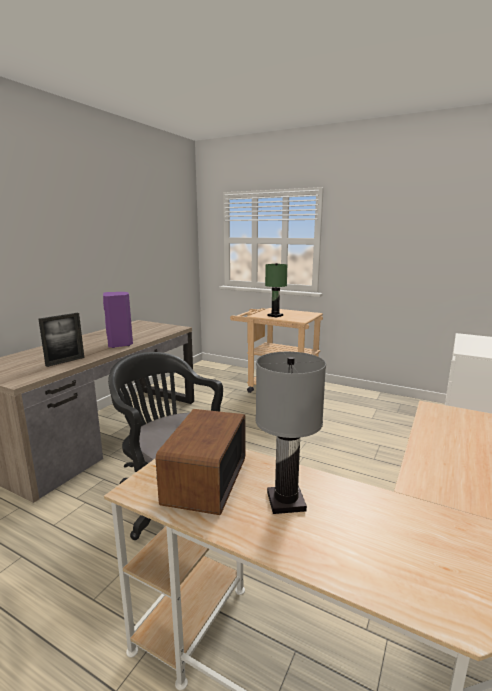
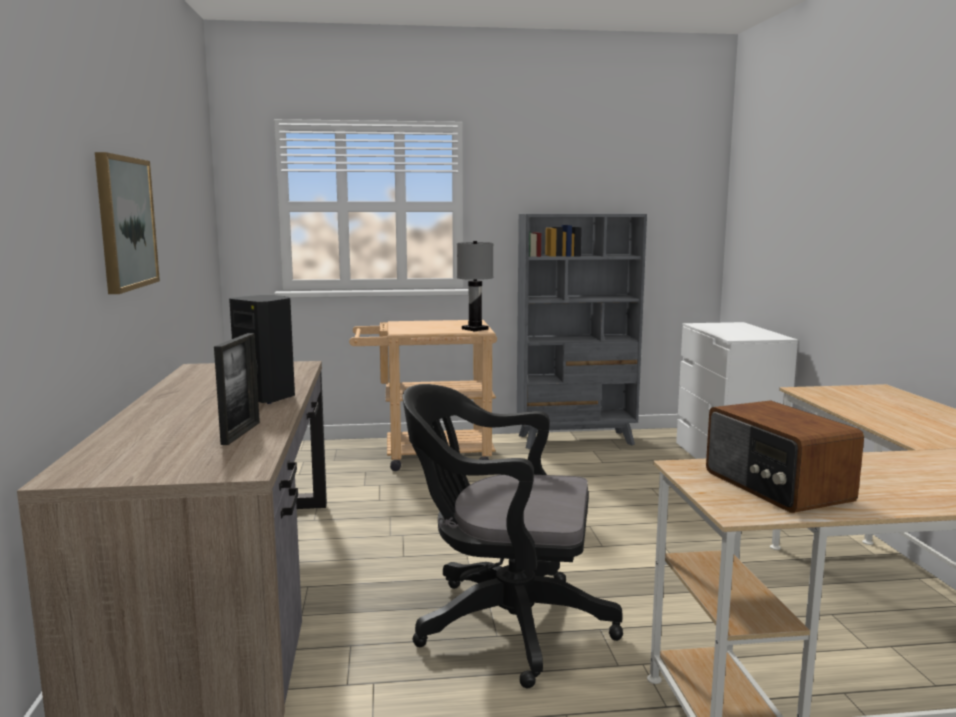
camera: 35 degrees left, 5 degrees down
purple speaker [103,292,133,348] -> black speaker [229,295,295,404]
grey table lamp [255,352,326,514] -> grey table lamp moved to [457,241,494,331]
green table lamp [265,263,288,318] -> none
none -> picture [95,152,160,294]
none -> grey bookcase [517,214,647,449]

